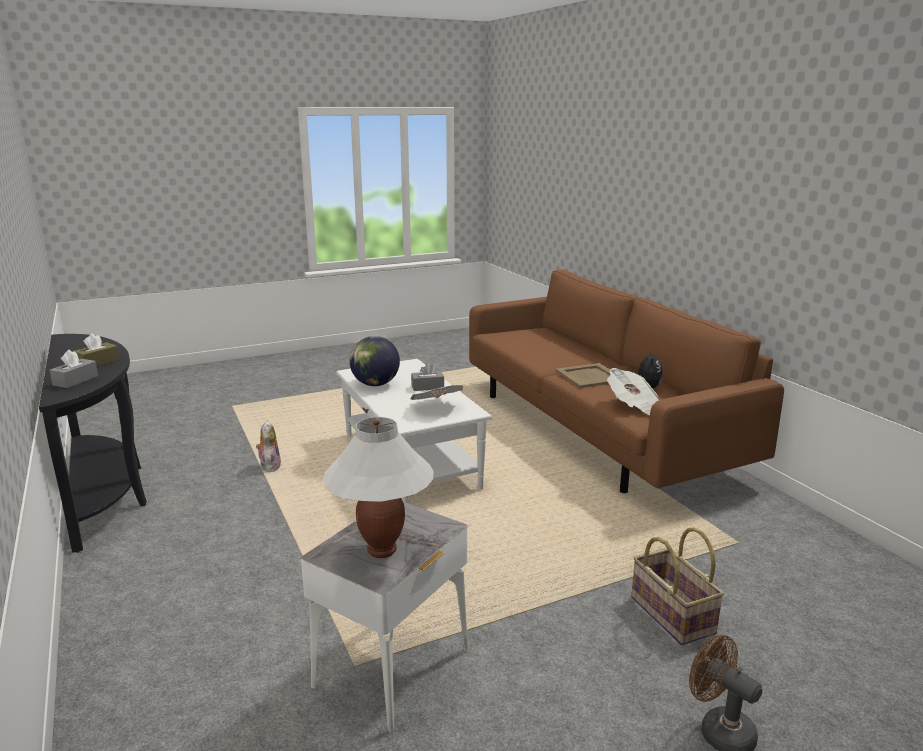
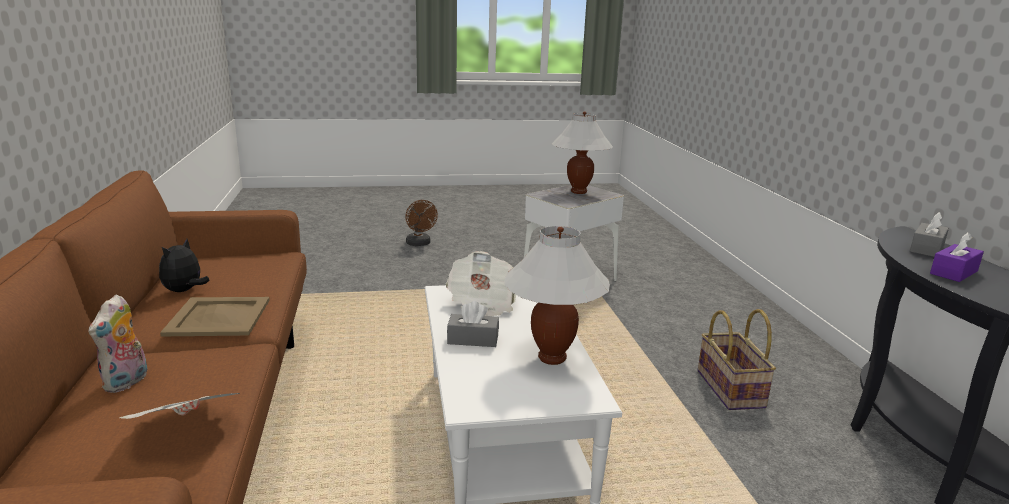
camera: 165 degrees left, 0 degrees up
brown tissue box [75,334,119,366] -> purple tissue box [930,232,984,282]
plush toy [256,420,281,472] -> plush toy moved to [88,294,147,393]
globe [350,336,400,386] -> white table lamp [504,226,610,365]
newspaper [607,368,659,416] -> newspaper moved to [119,393,240,419]
basket [631,527,724,646] -> basket moved to [698,309,776,410]

